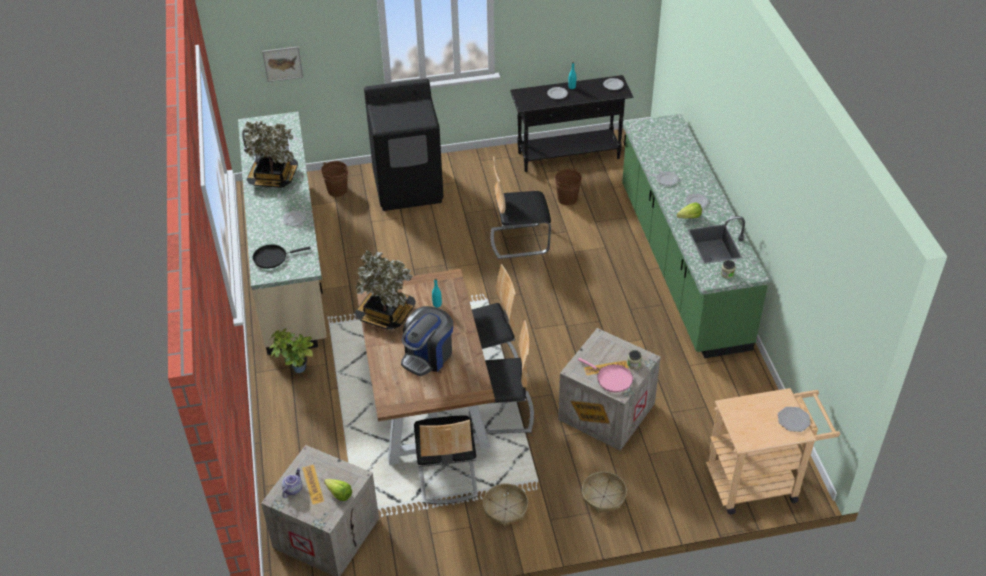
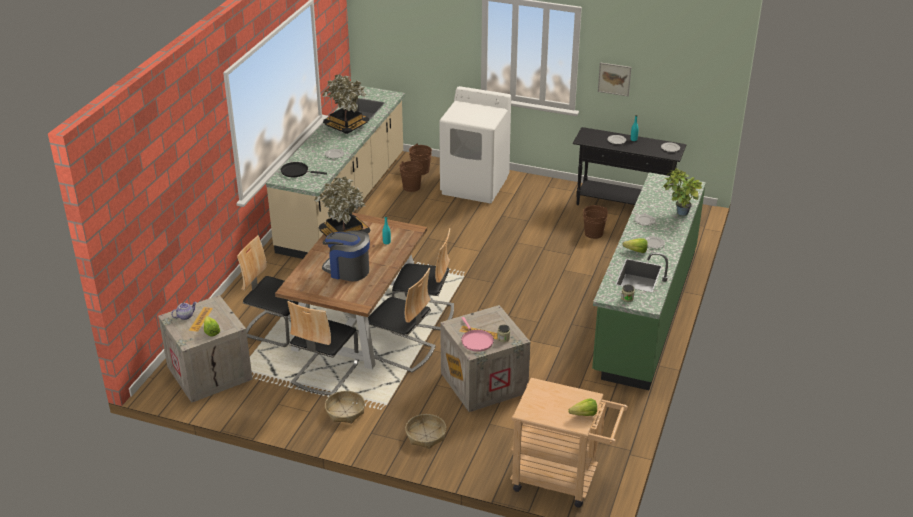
camera: 30 degrees right, 10 degrees down
picture [262,46,303,82] -> picture moved to [598,62,632,97]
potted plant [269,328,313,373] -> potted plant moved to [662,168,703,216]
black washing machine [364,79,444,211] -> white washing machine [439,86,511,203]
coffee machine [401,306,453,376] -> coffee machine turned 45 degrees clockwise [322,230,370,281]
chair [490,156,551,259] -> chair moved to [237,235,310,347]
plate [778,407,811,432] -> lettuce [568,398,597,416]
none -> brown bucket [399,161,423,192]

